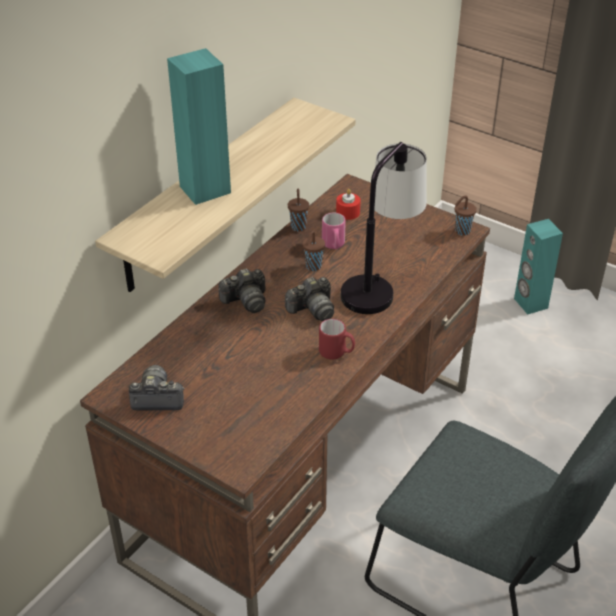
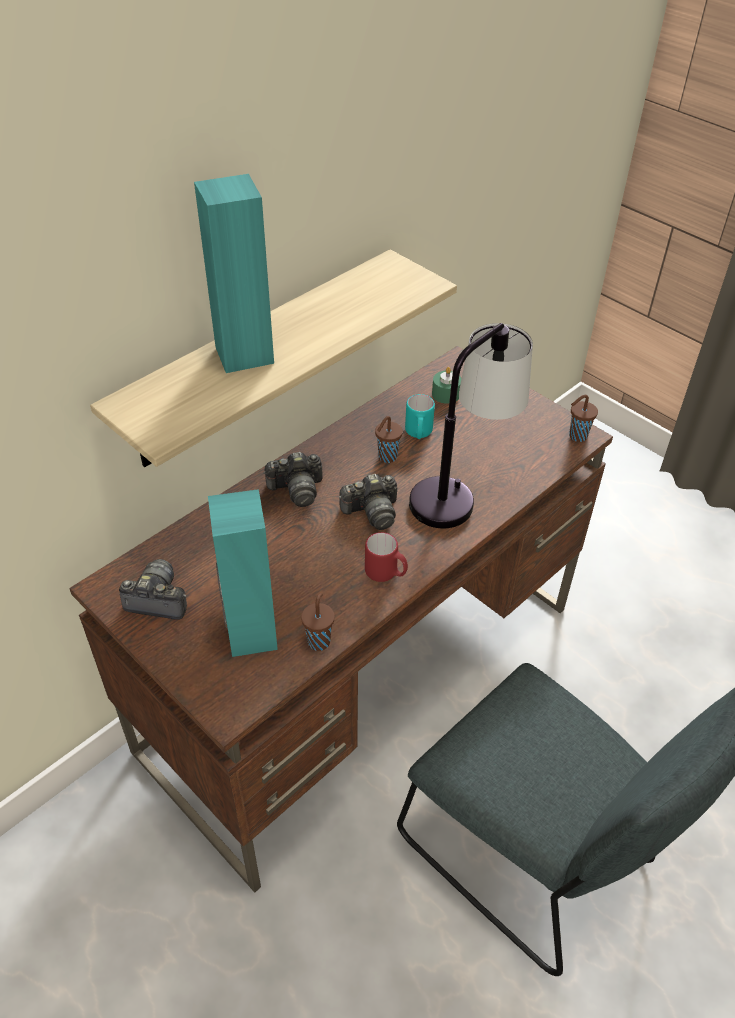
camera: 10 degrees right, 5 degrees up
brown cup [288,189,309,232] -> brown cup moved to [301,593,335,651]
pink mug [322,213,346,249] -> turquoise mug [405,394,435,439]
red candle [336,189,361,220] -> green candle [432,367,461,404]
turquoise speaker [514,219,563,314] -> turquoise speaker moved to [208,489,278,657]

